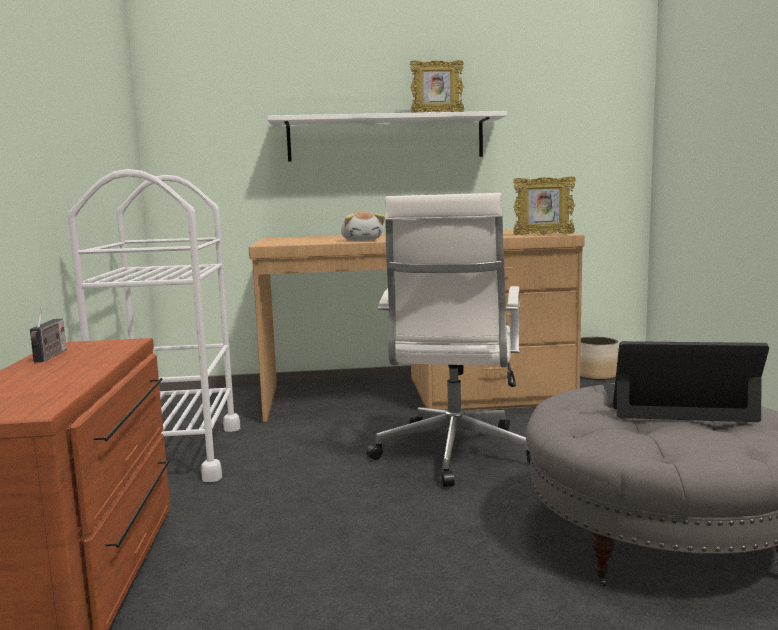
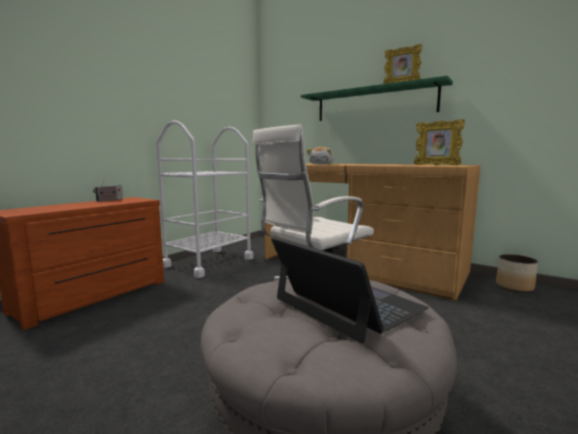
camera: 40 degrees right, 0 degrees up
white shelf [267,111,507,162] -> green shelf [301,76,453,121]

